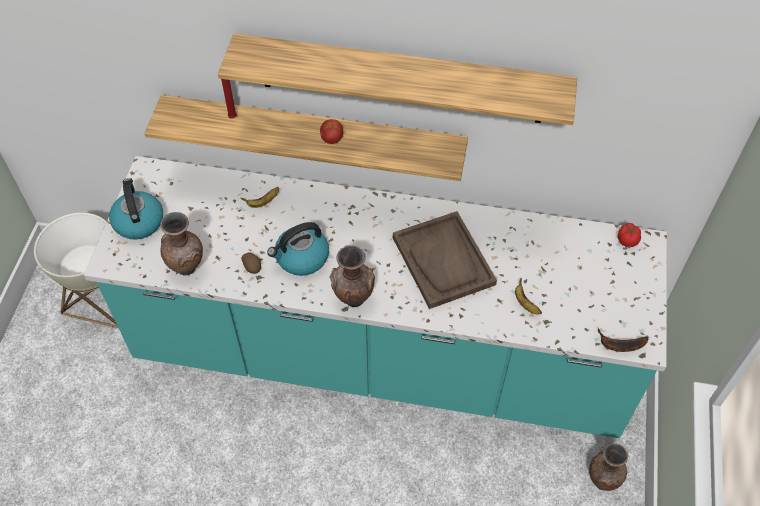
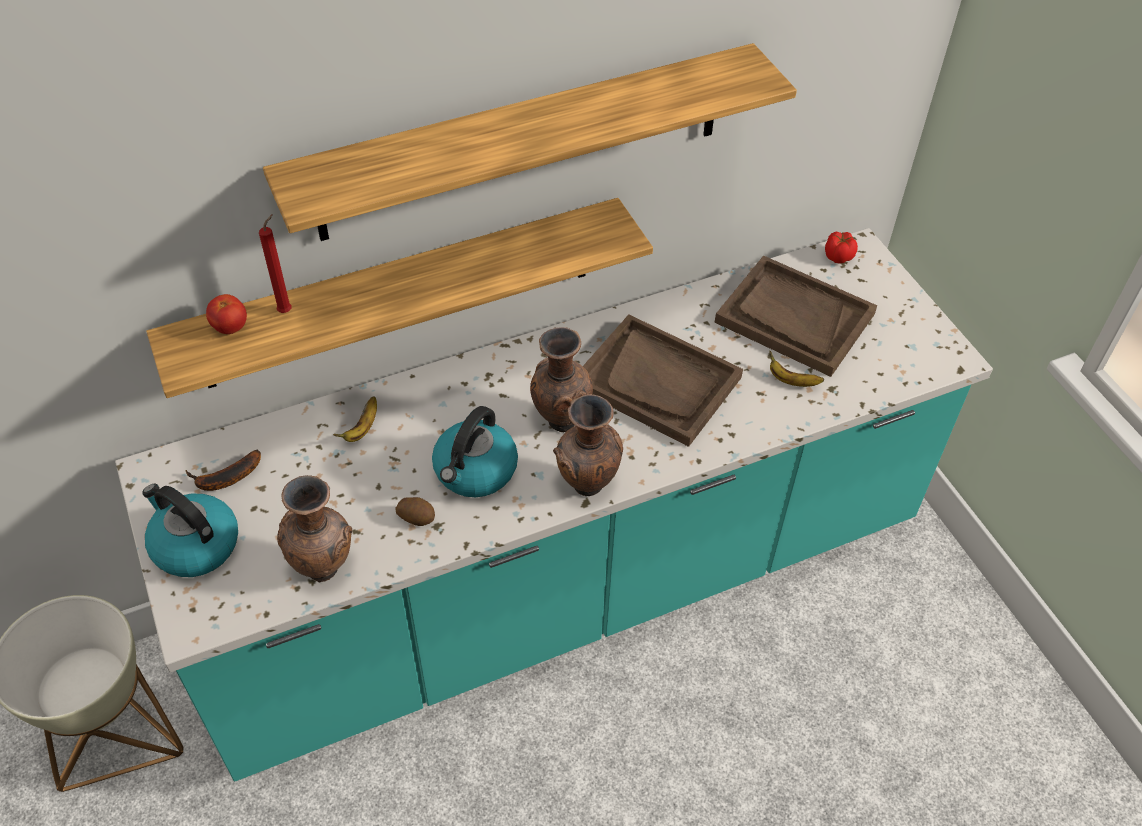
camera: 35 degrees left, 5 degrees down
tomato [320,119,343,144] -> tomato moved to [206,294,247,334]
brown vase [589,443,629,491] -> brown vase moved to [530,327,593,432]
banana [598,328,648,352] -> banana moved to [186,449,261,491]
none -> brown tray [715,256,877,377]

